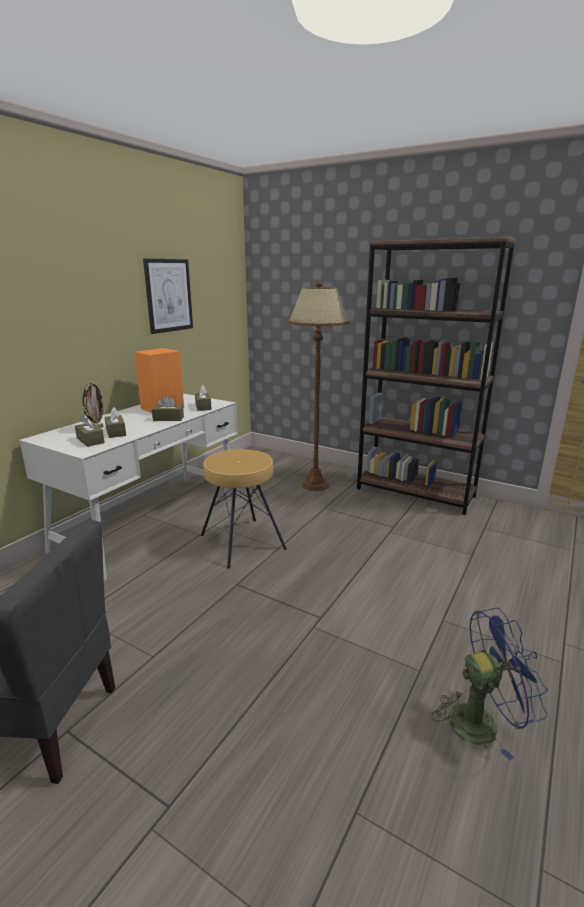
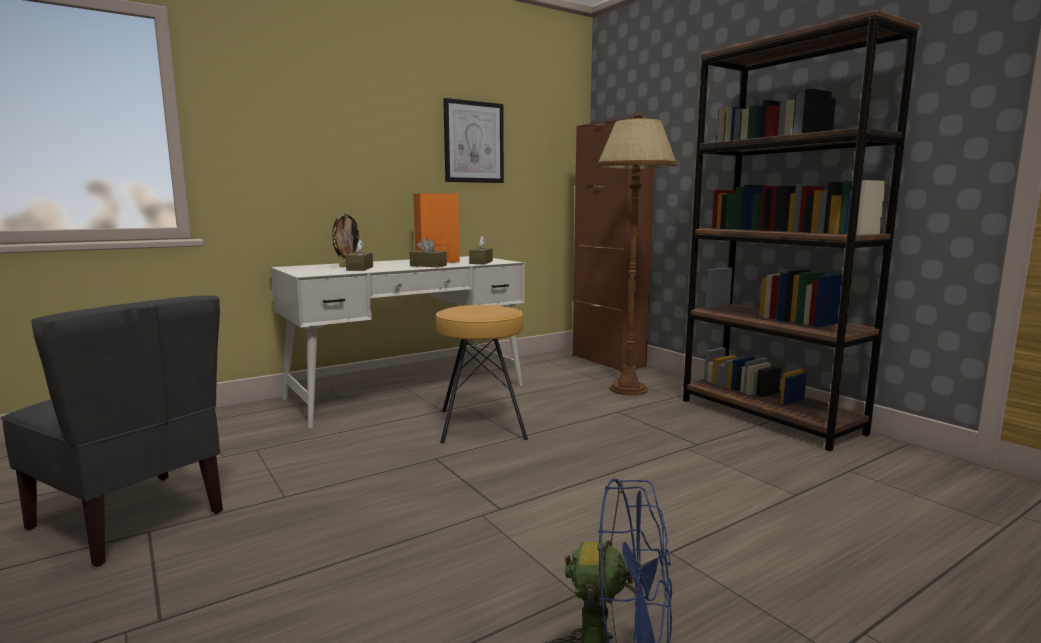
camera: 25 degrees right, 10 degrees down
brown tissue box [75,415,105,447] -> none
none -> brown cabinet [573,117,655,372]

